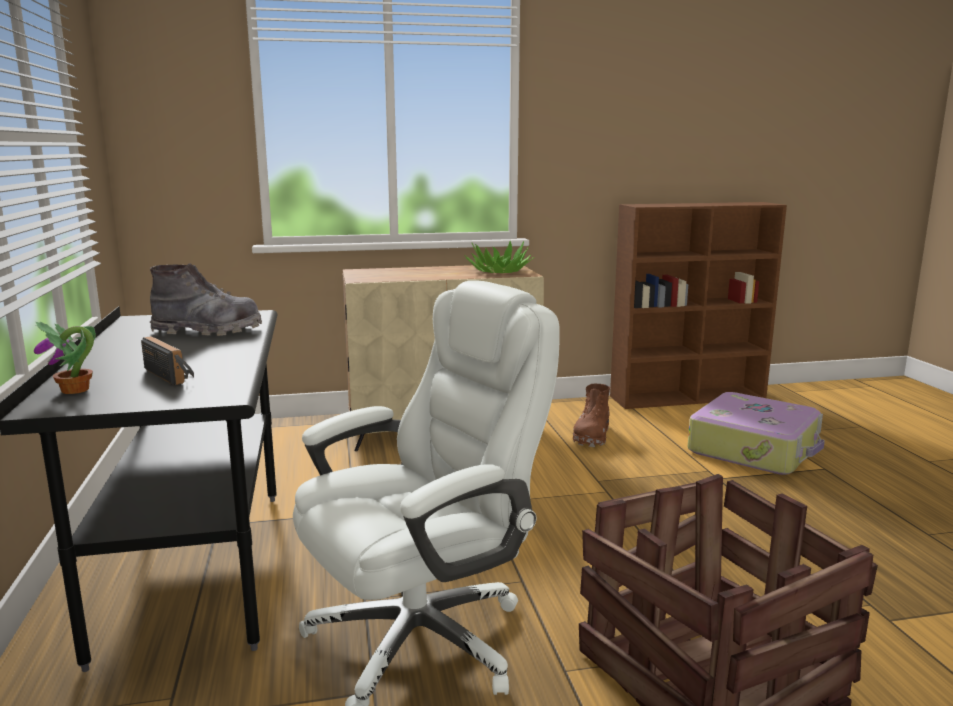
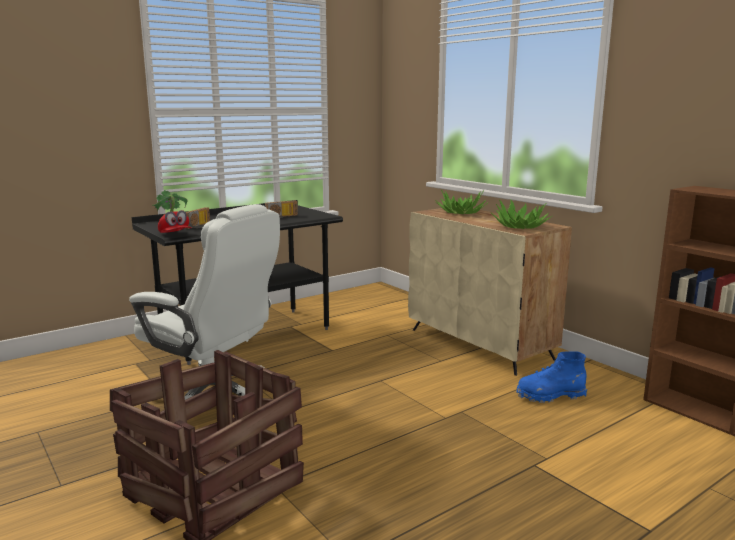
camera: 65 degrees right, 0 degrees up
grey boot [150,263,262,336] -> radio [265,201,298,218]
brown boot [573,384,610,447] -> blue boot [516,351,587,403]
suitcase [688,392,825,475] -> none
none -> red cap [158,210,192,233]
none -> potted plant [435,190,489,214]

